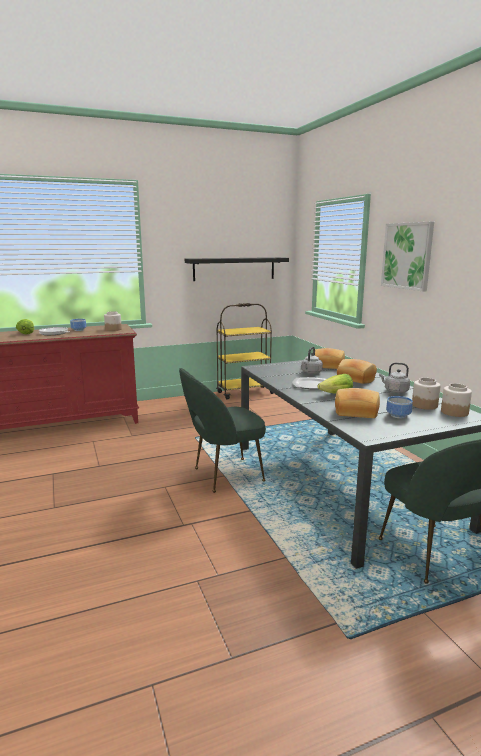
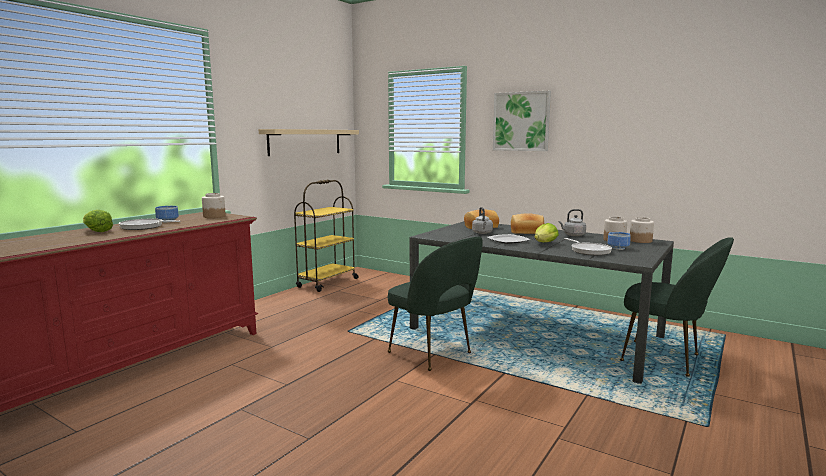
camera: 35 degrees left, 5 degrees down
green chair [179,368,266,493] -> green chair turned 75 degrees counterclockwise [388,237,483,371]
black shelf [185,257,289,281] -> beige shelf [259,129,359,156]
bread [335,388,380,418] -> frying pan [565,238,612,255]

